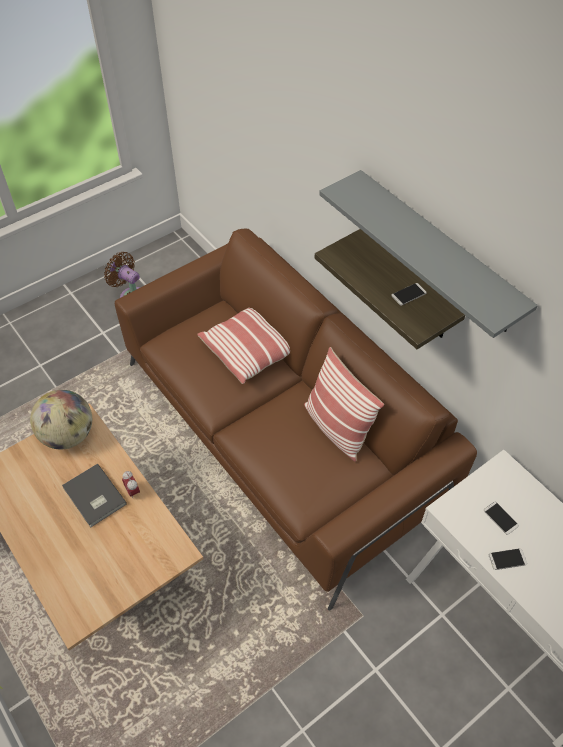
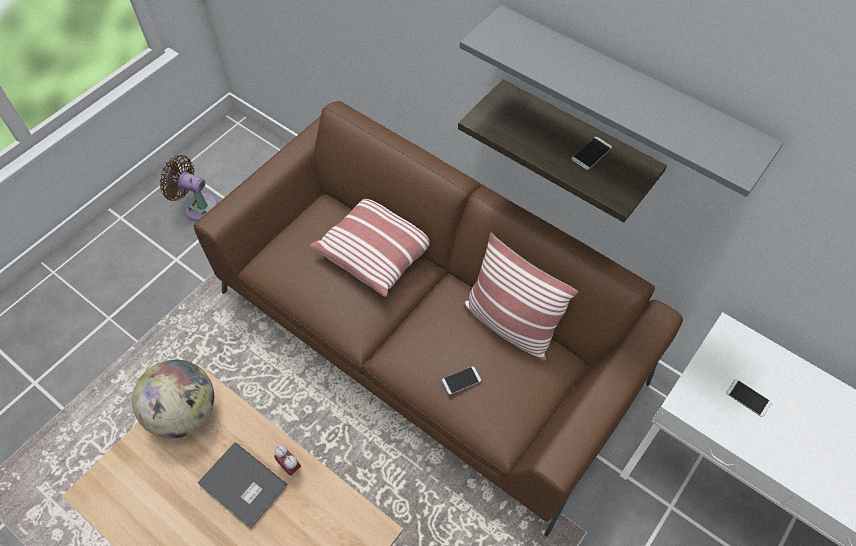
camera: 15 degrees left, 5 degrees up
phone [489,548,527,570] -> phone moved to [442,366,481,395]

